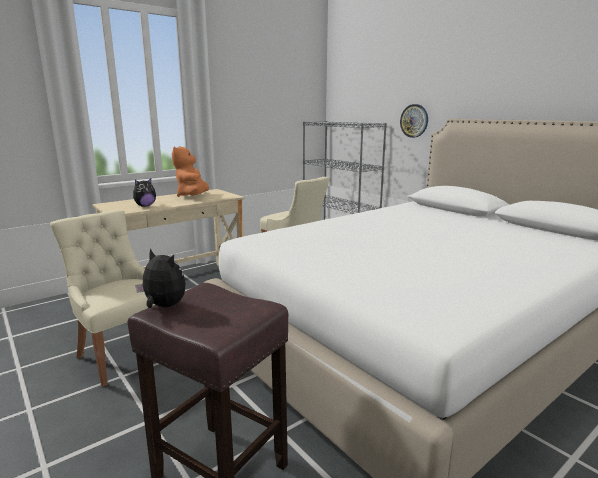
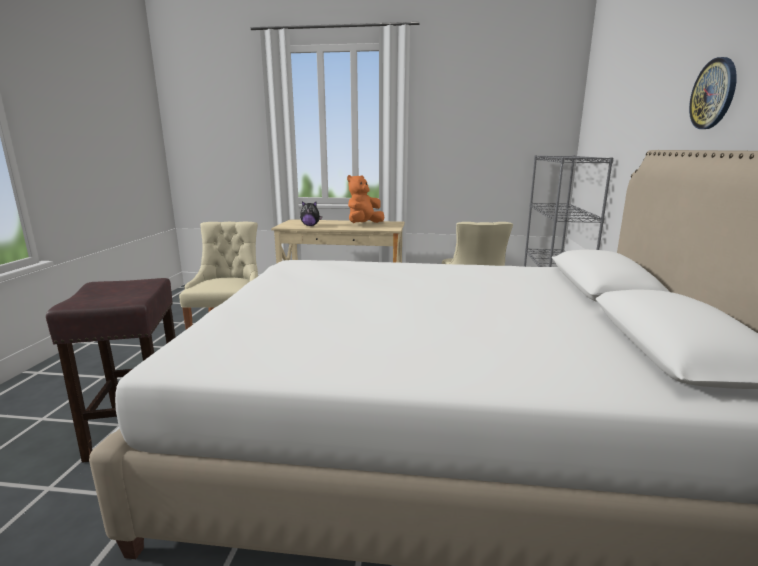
camera: 45 degrees right, 0 degrees up
plush toy [135,249,186,308] -> none
wall clock [400,104,428,138] -> wall clock moved to [689,57,737,129]

